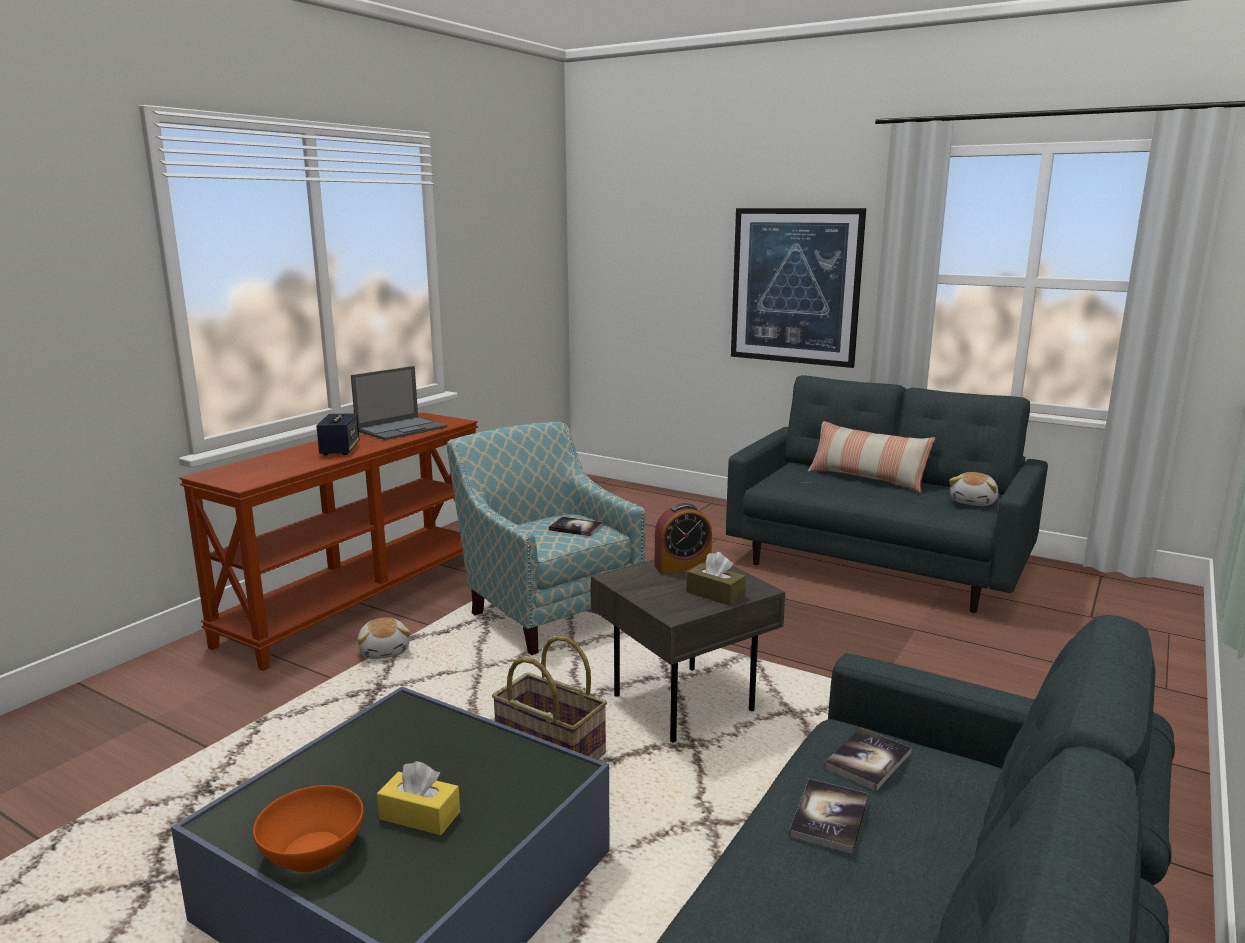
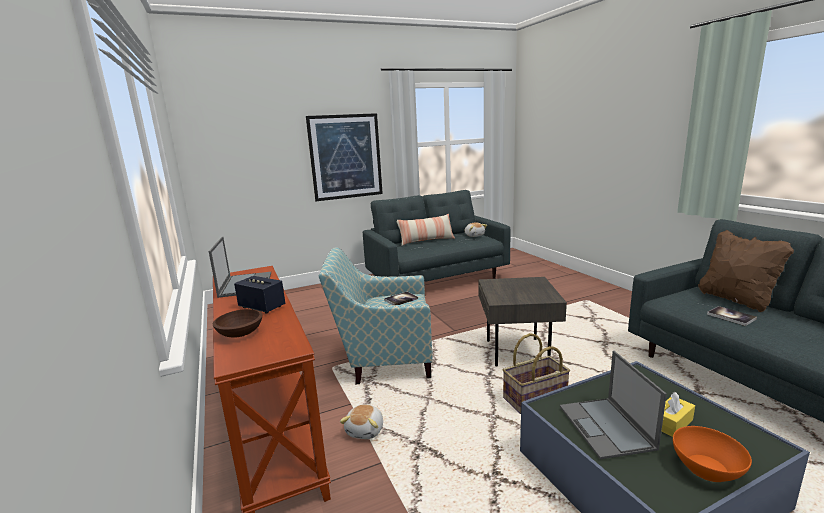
camera: 55 degrees left, 0 degrees up
plush toy [357,617,410,659] -> plush toy turned 90 degrees clockwise [340,404,383,439]
alarm clock [655,503,712,574] -> none
brown tissue box [686,552,746,606] -> none
book [824,728,912,791] -> none
none -> brown bowl [213,309,262,338]
none -> laptop [560,351,667,459]
none -> brown pillow [698,230,794,312]

